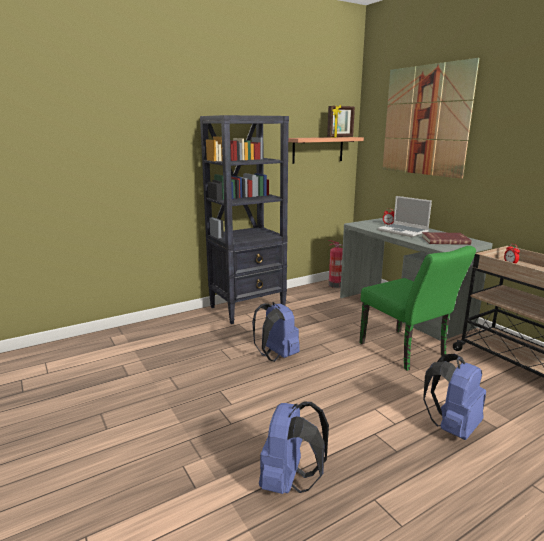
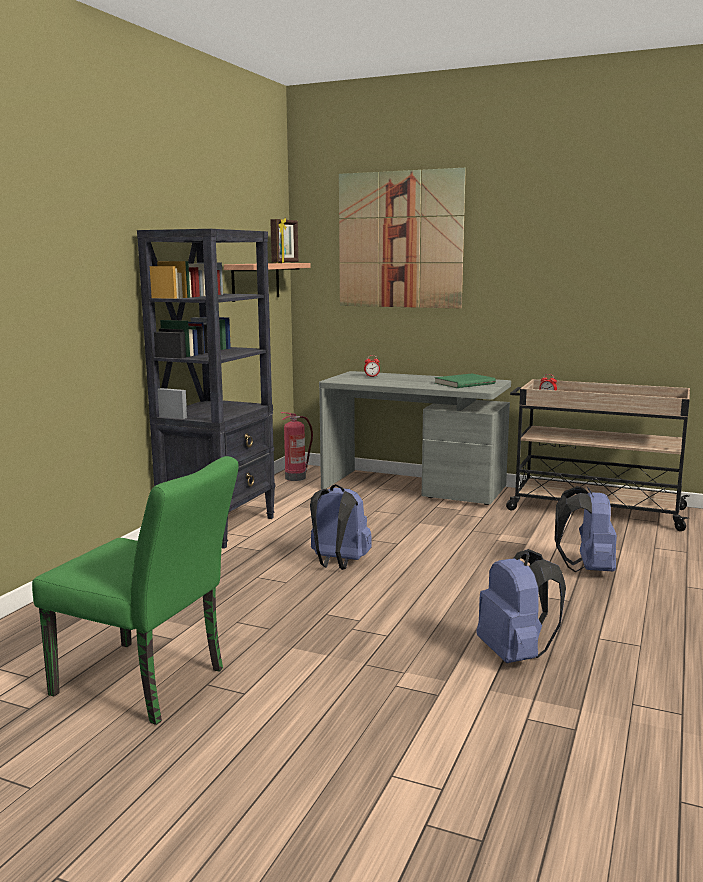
camera: 35 degrees left, 5 degrees down
green chair [359,246,476,371] -> green chair moved to [32,456,239,725]
laptop [377,196,432,237] -> none
red book [422,232,472,245] -> green book [435,373,496,388]

